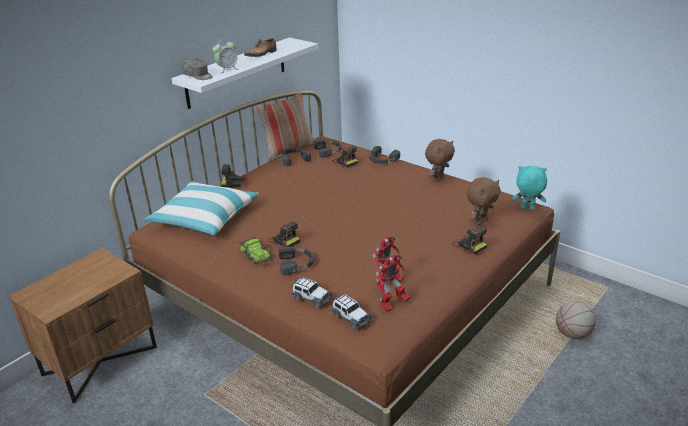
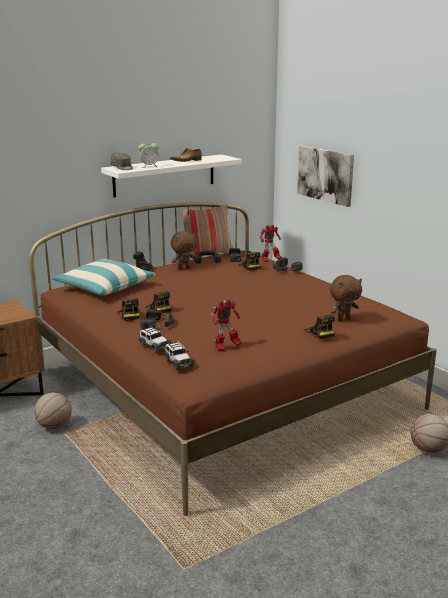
camera: 15 degrees right, 10 degrees down
toy car [238,237,274,267] -> camera [117,298,140,321]
toy robot [376,254,410,312] -> toy robot moved to [260,224,282,262]
brown plush toy [425,139,455,182] -> brown plush toy moved to [171,231,196,270]
turquoise plush toy [512,166,547,210] -> none
none -> basketball [34,393,72,429]
none -> picture [297,146,354,207]

